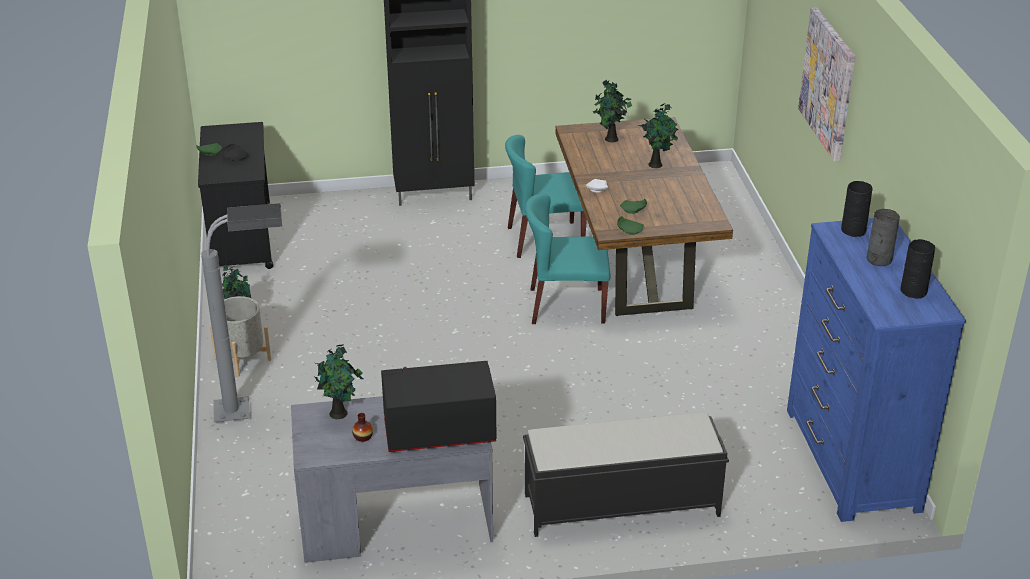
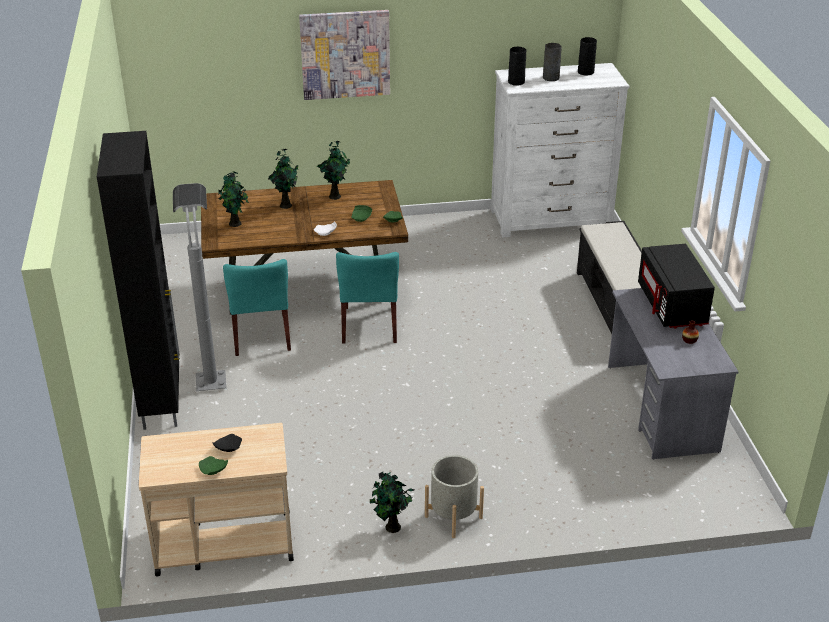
camera: 90 degrees left, 0 degrees up
black cart [198,122,274,269] -> beige cart [139,423,294,576]
grey floor lamp [201,203,283,422] -> grey floor lamp moved to [173,183,226,391]
potted plant [315,345,363,419] -> potted plant moved to [316,141,350,200]
blue dresser [787,218,966,522] -> white dresser [491,63,630,237]

